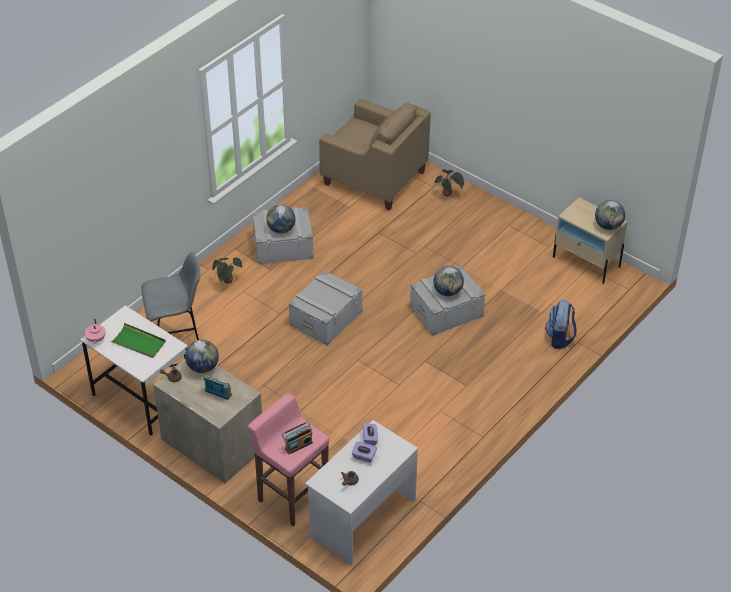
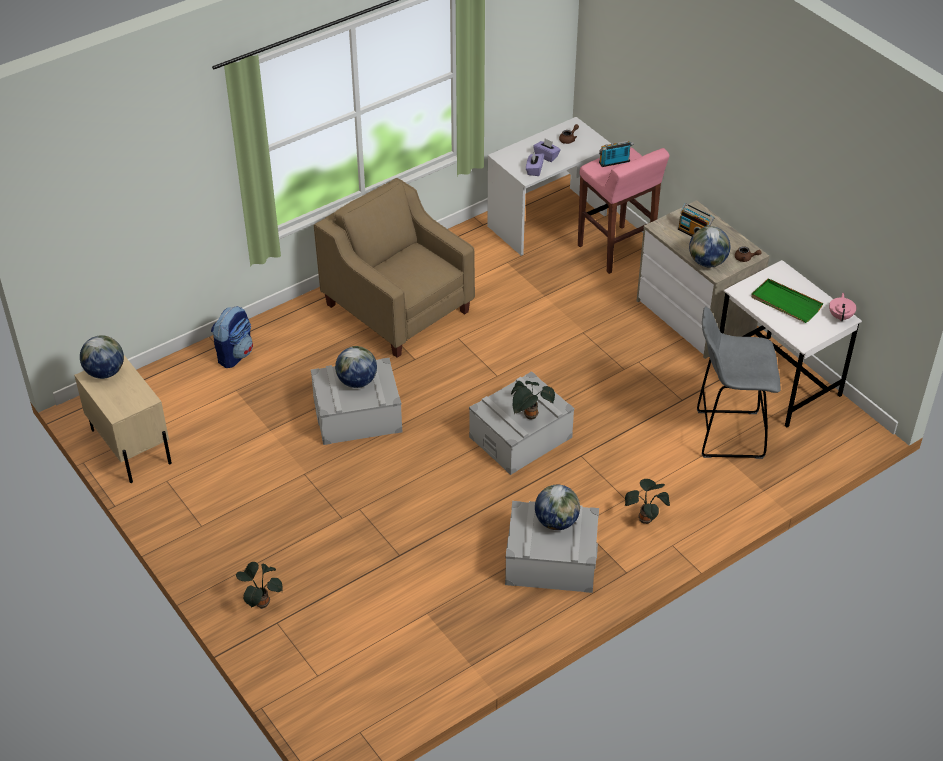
camera: 165 degrees left, 0 degrees up
beige armchair [319,99,431,211] -> beige armchair moved to [314,178,475,358]
none -> potted plant [511,381,555,419]

